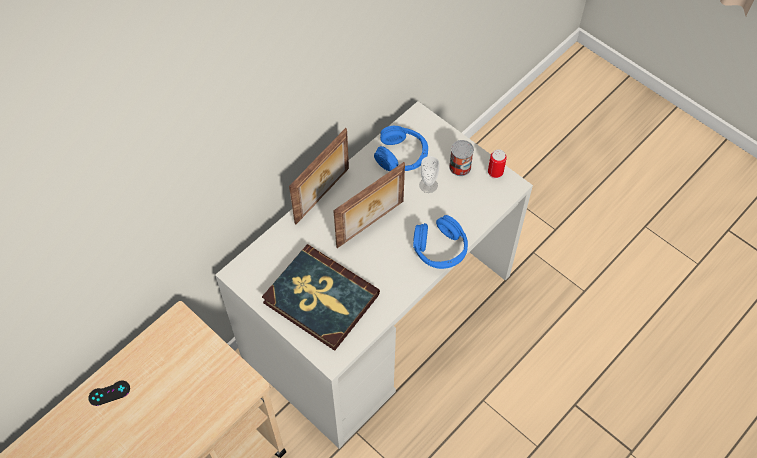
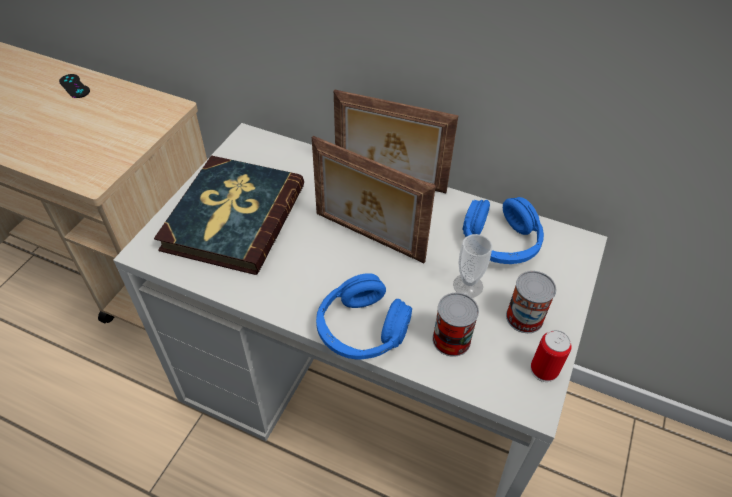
camera: 70 degrees right, 10 degrees down
none -> can [432,293,479,357]

